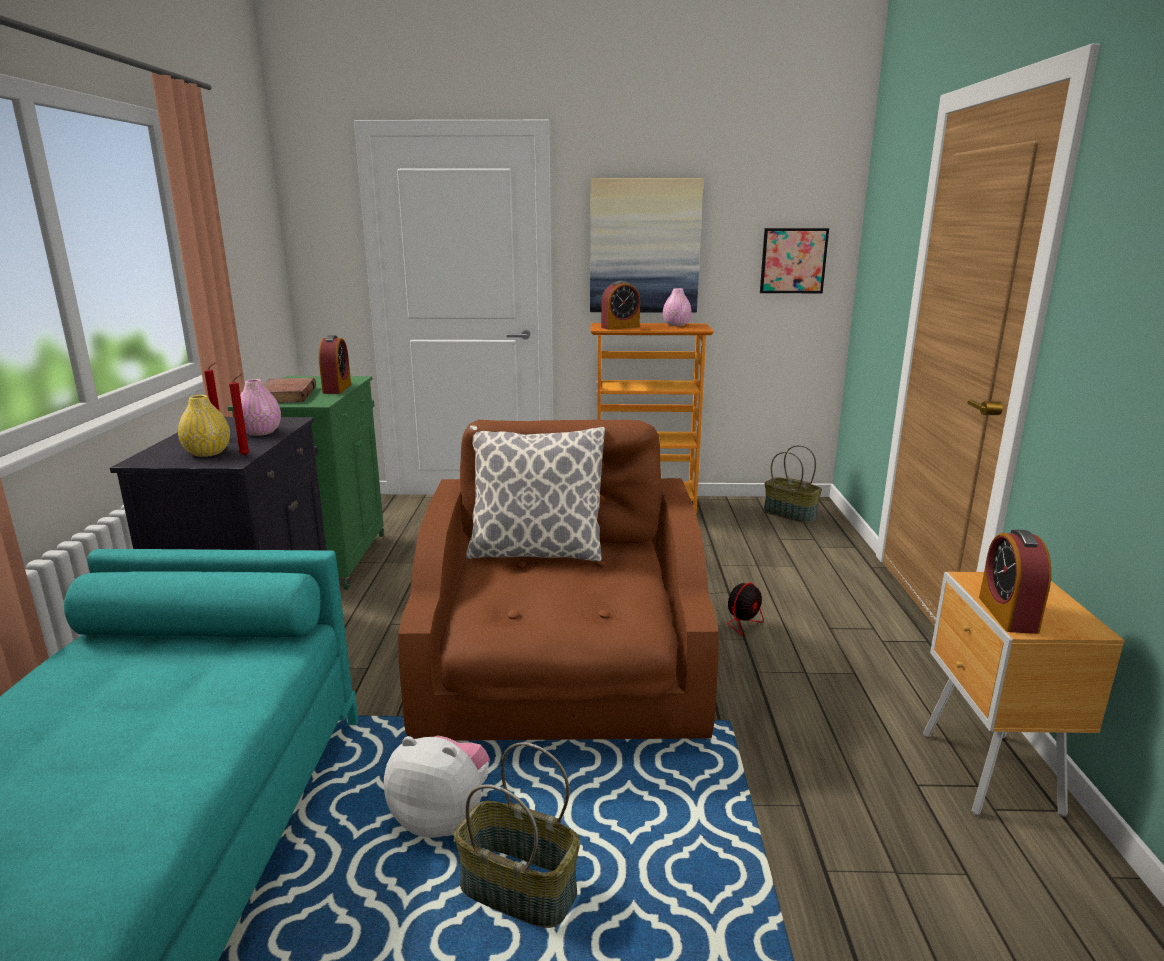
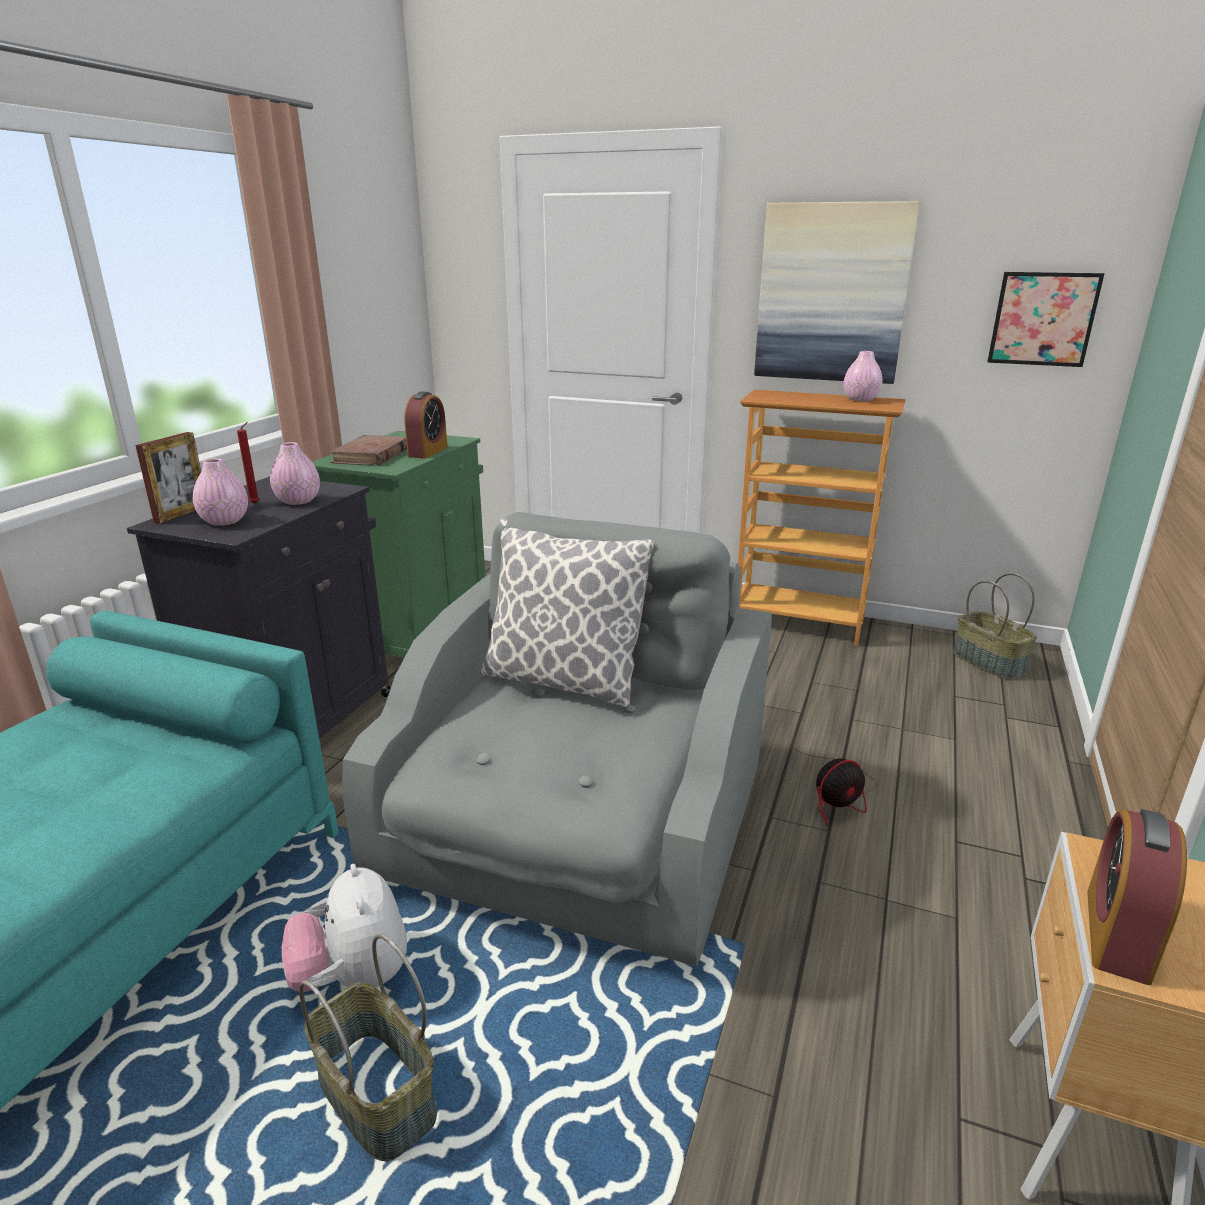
camera: 20 degrees right, 5 degrees up
yellow vase [178,395,230,457] -> pink vase [193,458,248,526]
red candle [229,374,249,456] -> none
plush toy [384,735,490,838] -> plush toy turned 150 degrees counterclockwise [282,864,407,992]
brown armchair [398,420,719,740] -> grey armchair [341,512,772,966]
alarm clock [601,280,640,330] -> none
none -> picture frame [135,432,201,524]

